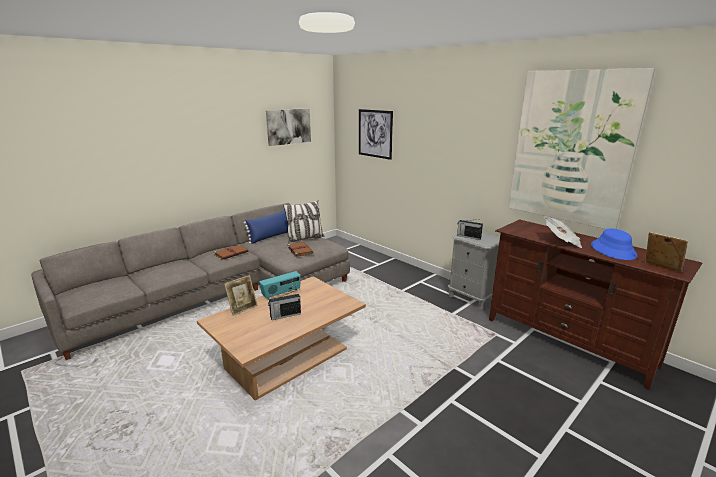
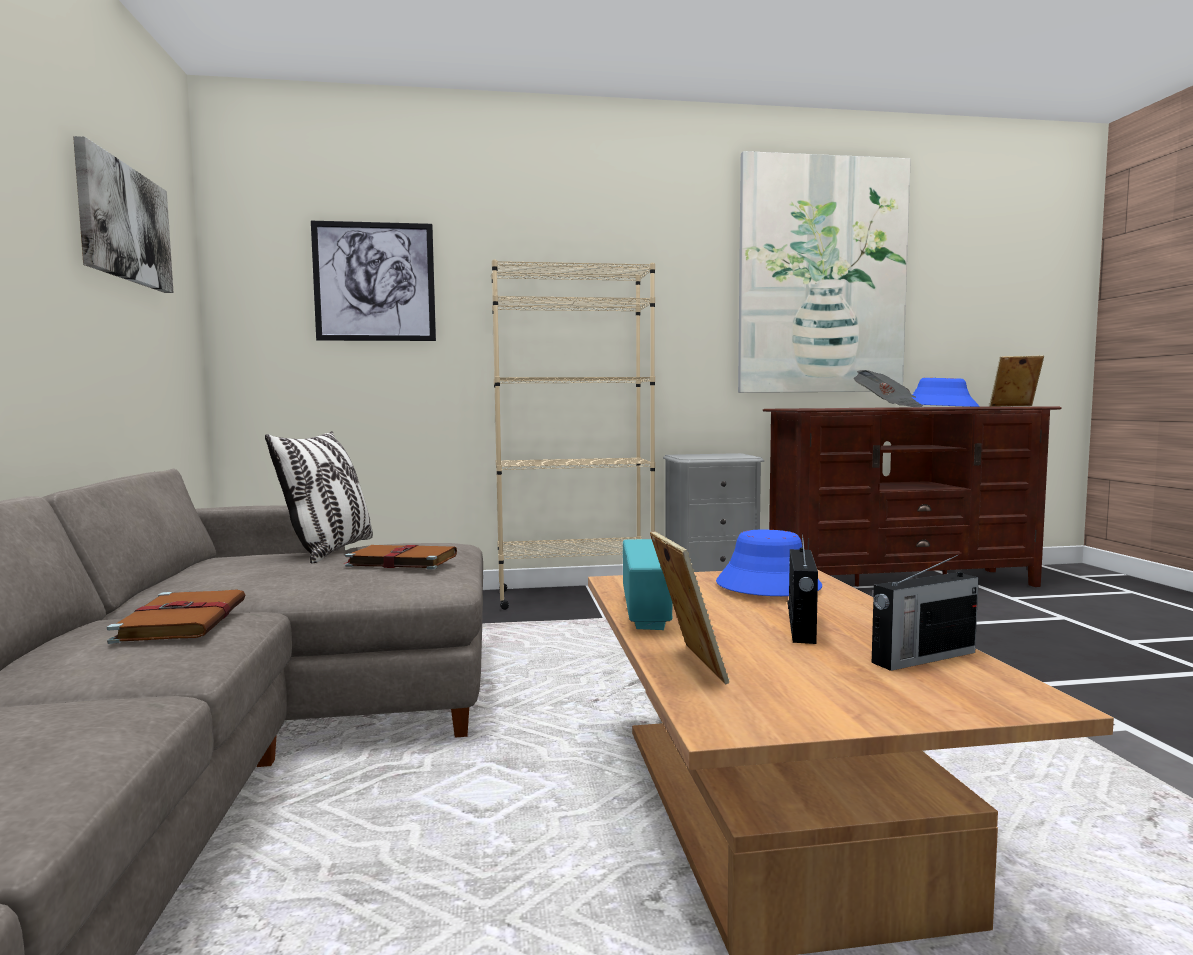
camera: 55 degrees left, 15 degrees down
blue pillow [243,210,288,244] -> none
radio [457,220,483,240] -> radio moved to [872,554,979,671]
none -> beige bookcase [491,260,655,610]
none -> blue hat [716,530,822,596]

